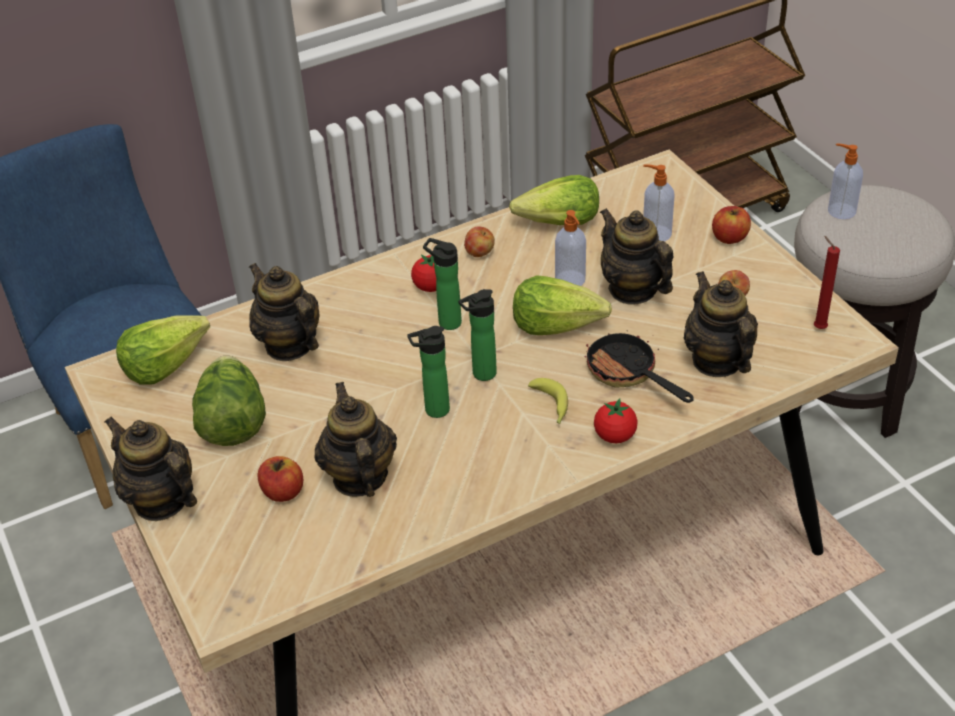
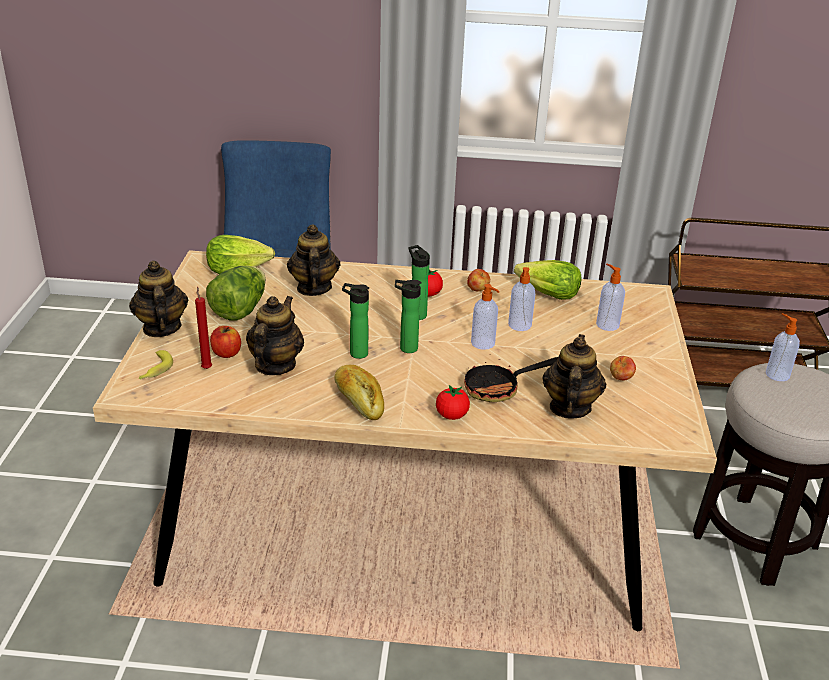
camera: 30 degrees right, 10 degrees down
lettuce [513,275,612,335] -> soap dispenser [471,284,500,350]
banana [528,378,568,424] -> banana moved to [139,350,173,379]
frying pan [584,330,694,403] -> frying pan turned 105 degrees counterclockwise [464,357,558,402]
teapot [600,208,673,305] -> none
apple [712,206,751,244] -> none
red candle [814,236,840,329] -> red candle moved to [195,287,212,369]
none -> bread [334,365,384,420]

